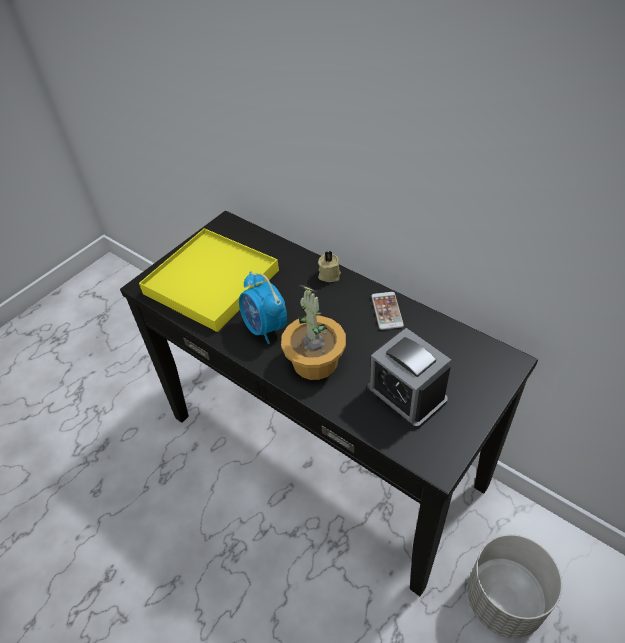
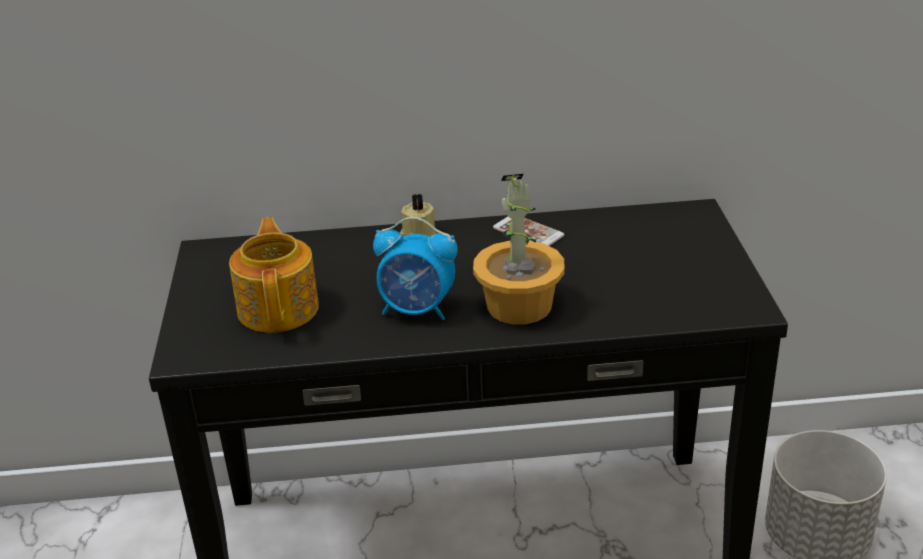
camera: 45 degrees left, 15 degrees down
yellow tray [139,228,279,332] -> teapot [229,217,319,333]
alarm clock [367,328,451,429] -> none

